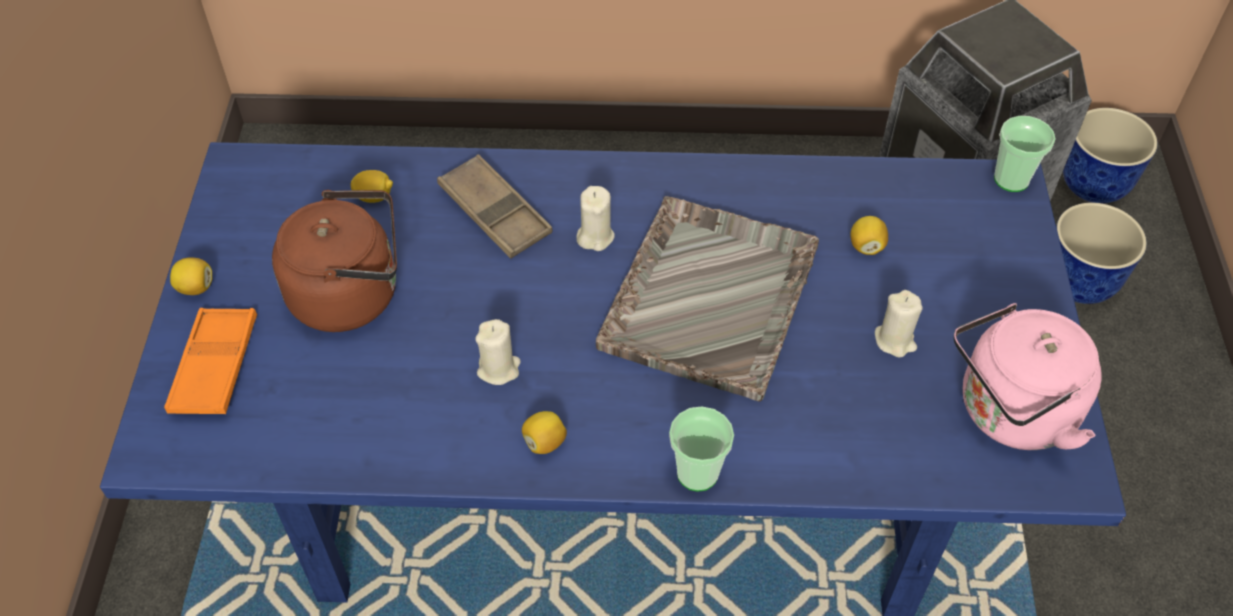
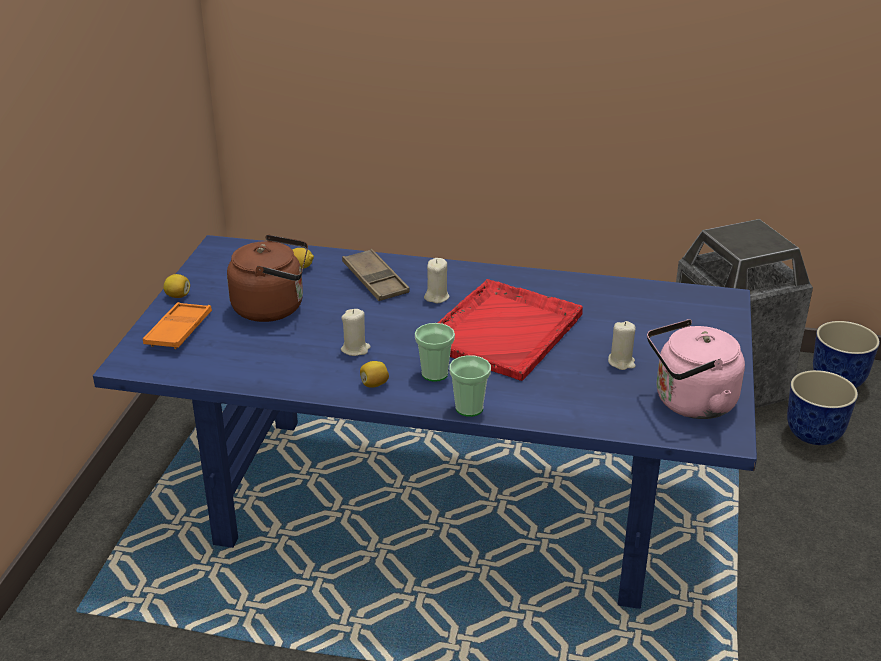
camera: 10 degrees right, 20 degrees down
grey tray [596,196,819,401] -> red tray [438,279,583,381]
lemon [850,216,888,255] -> none
cup [994,116,1056,192] -> cup moved to [415,323,455,382]

